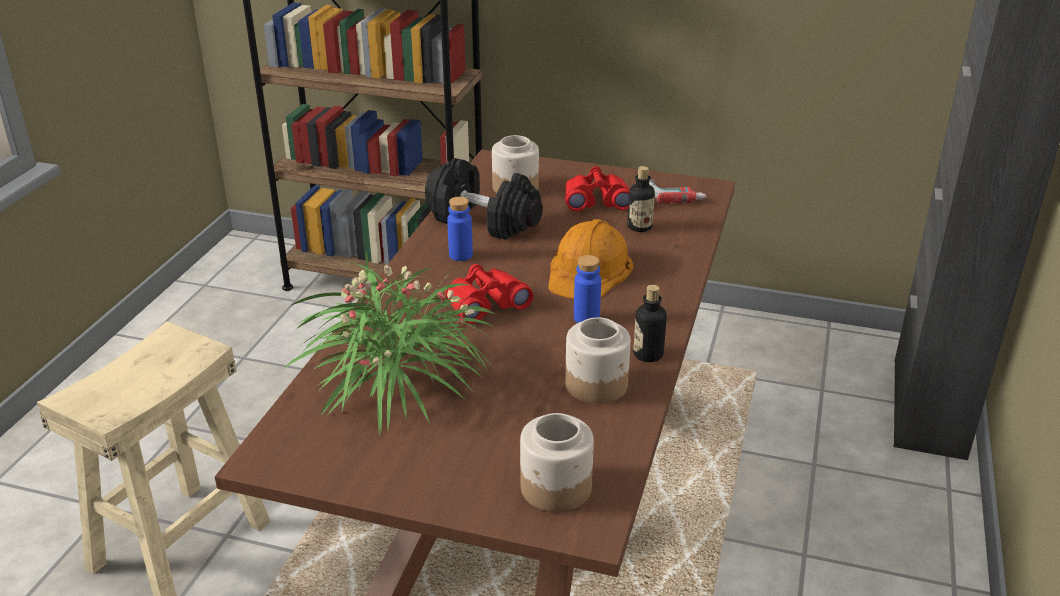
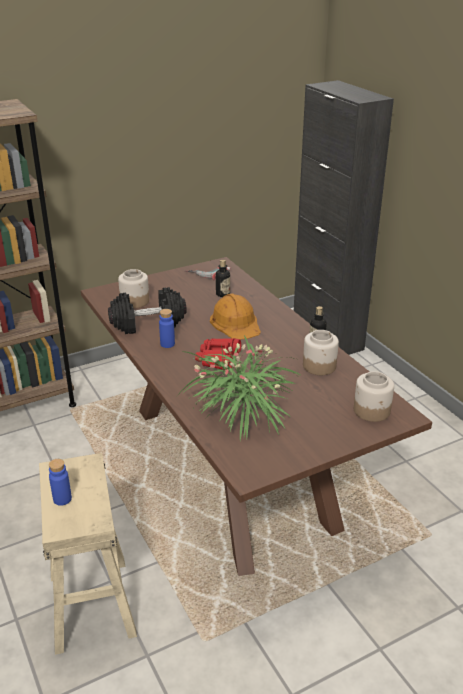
camera: 45 degrees left, 0 degrees up
red binoculars [565,166,630,211] -> none
blue bottle [574,255,601,323] -> blue bottle moved to [49,459,72,506]

